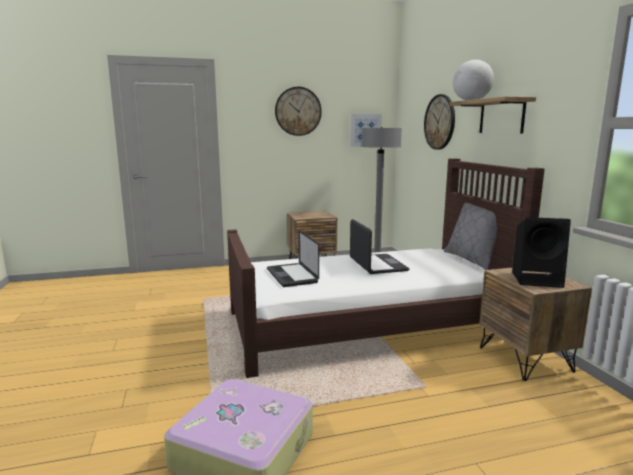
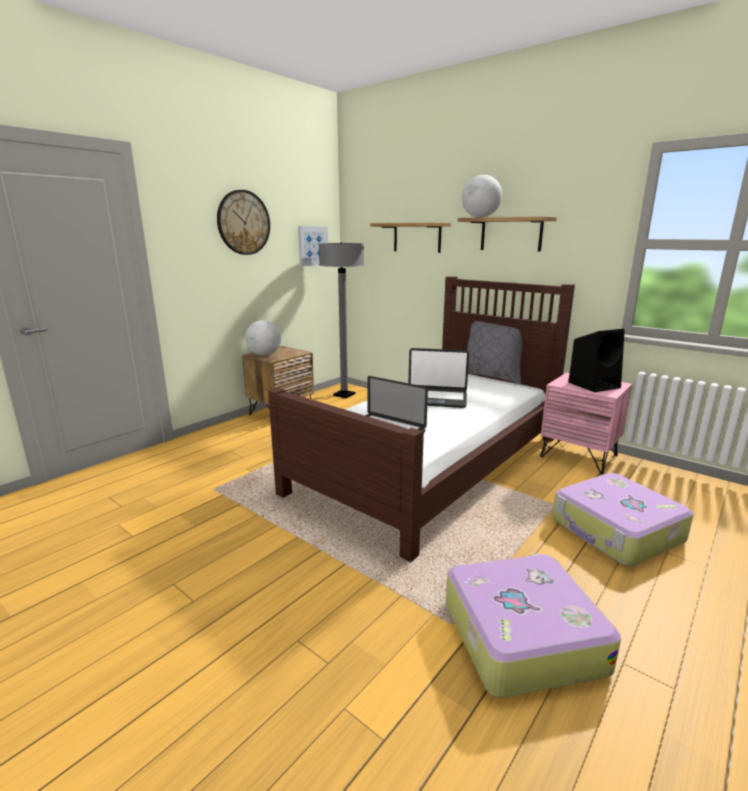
camera: 35 degrees left, 5 degrees up
laptop [350,219,409,274] -> laptop turned 150 degrees clockwise [409,348,469,408]
wall clock [424,94,455,150] -> shelf [370,222,451,253]
brown nightstand [479,267,592,381] -> pink nightstand [540,373,632,474]
none -> globe [245,320,281,356]
none -> suitcase [552,473,694,566]

